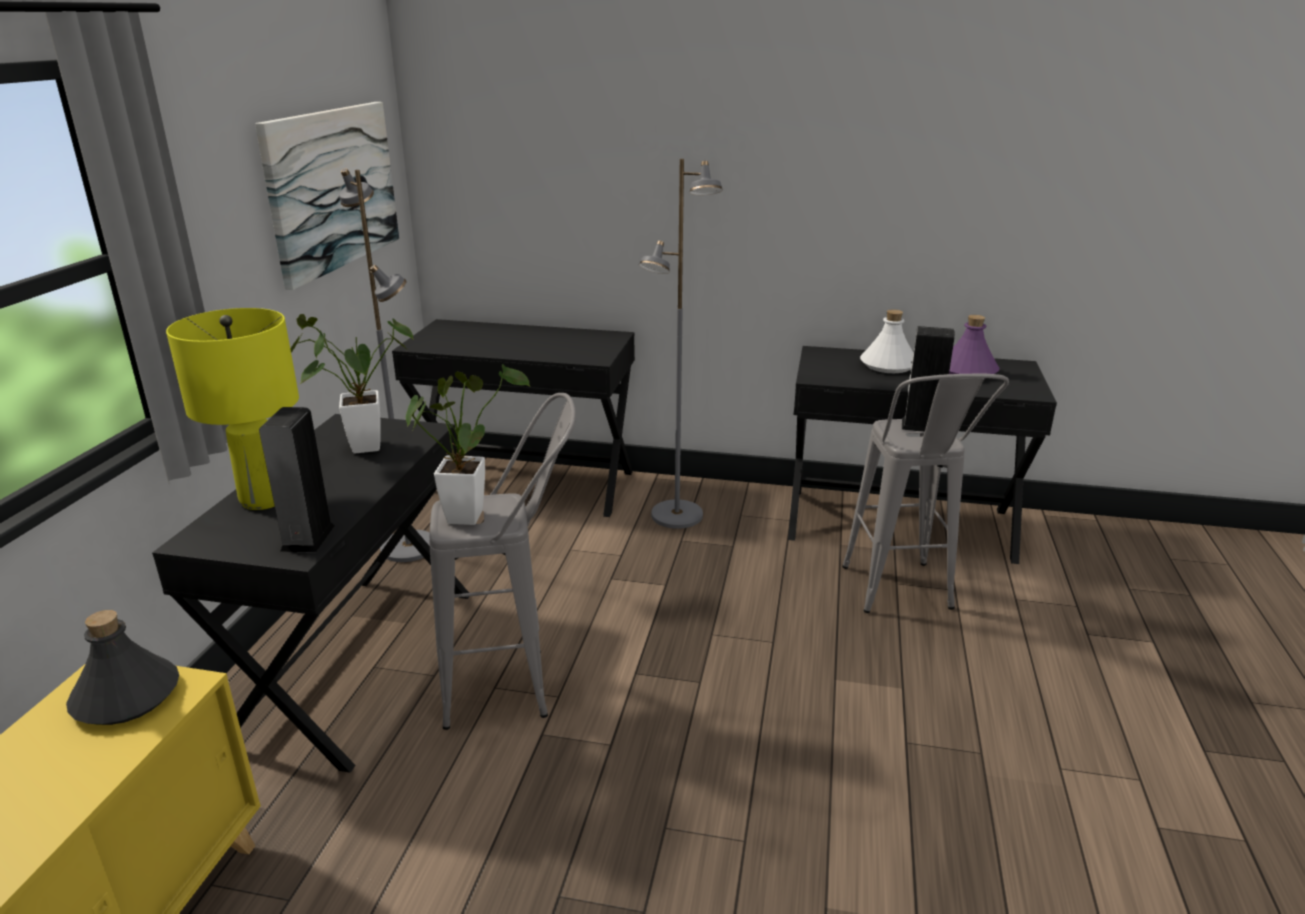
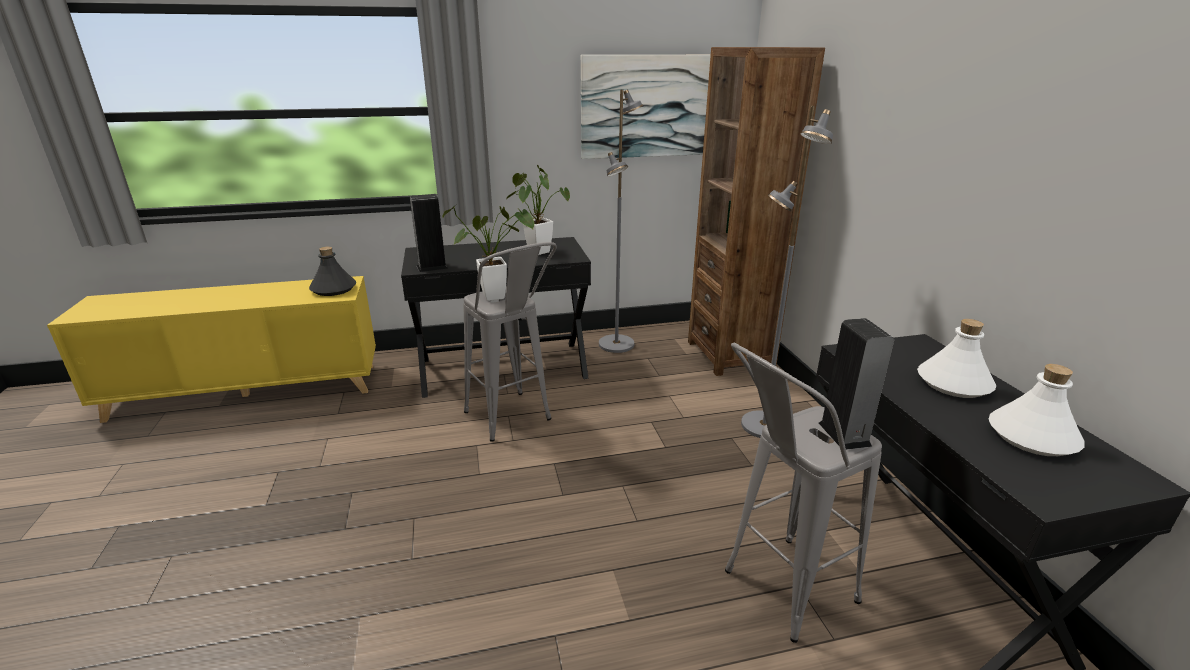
camera: 65 degrees right, 0 degrees up
yellow table lamp [166,308,299,510] -> none
black desk [392,319,635,517] -> brown bookcase [688,47,825,376]
purple bottle [949,315,1000,379] -> white bottle [989,364,1085,456]

